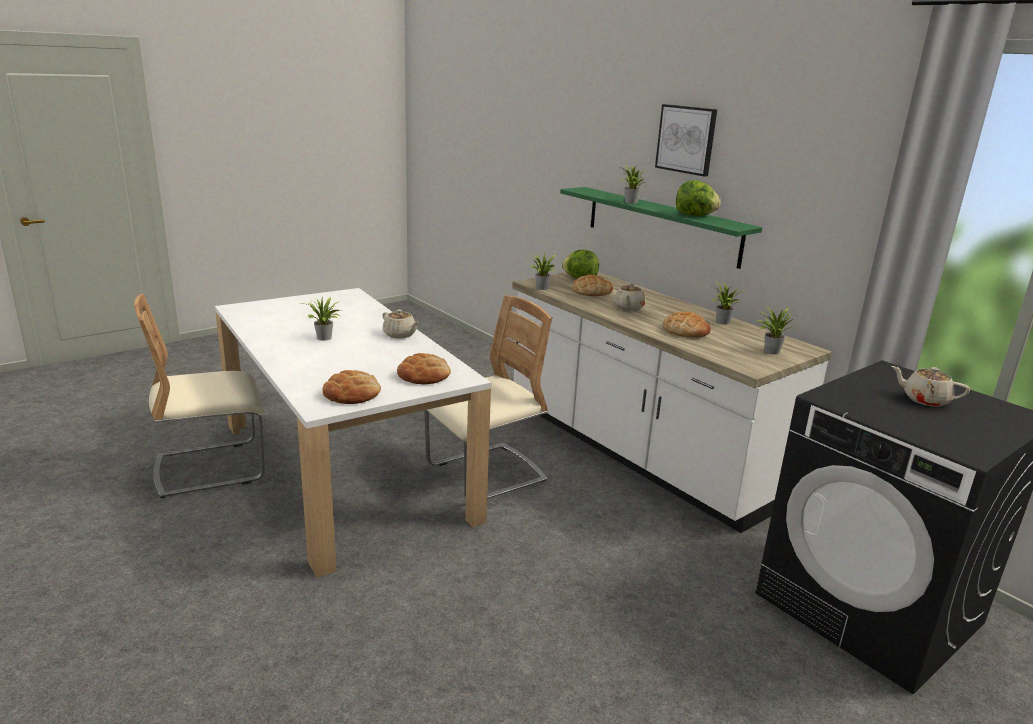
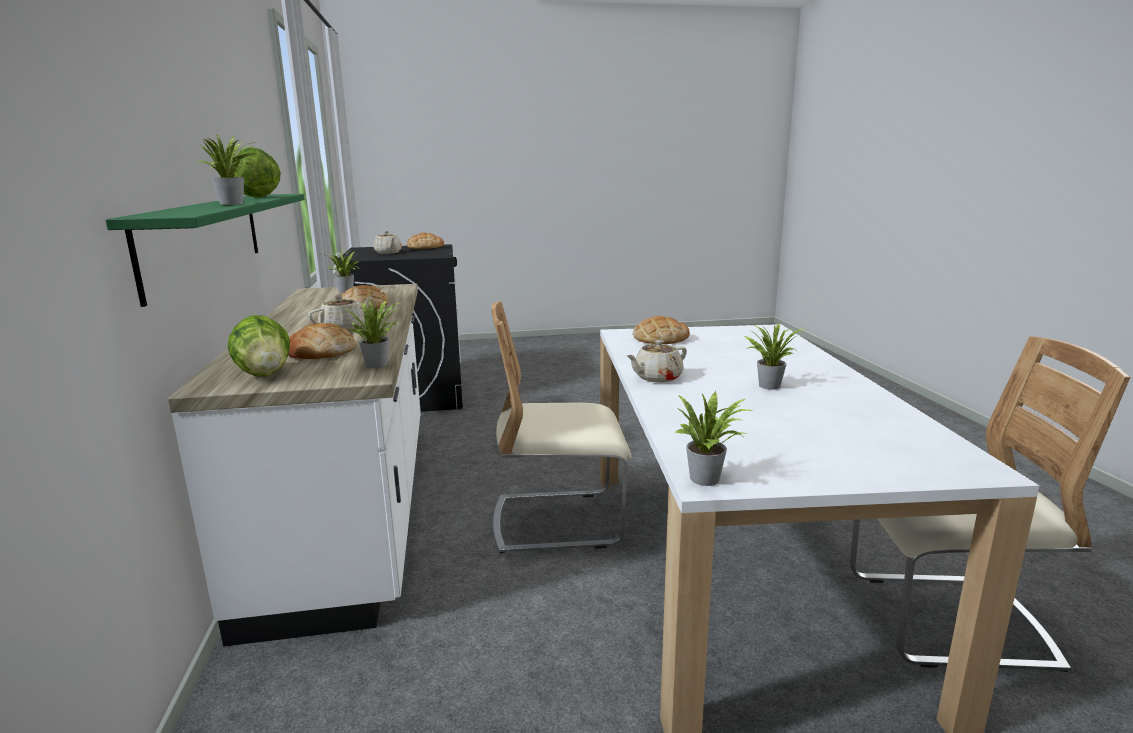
camera: 150 degrees left, 5 degrees down
bread [322,370,381,404] -> bread moved to [407,232,444,249]
beige teapot [383,309,419,338] -> beige teapot turned 105 degrees counterclockwise [626,340,687,383]
picture [655,104,717,177] -> none
potted plant [709,282,744,324] -> potted plant moved to [673,391,753,486]

